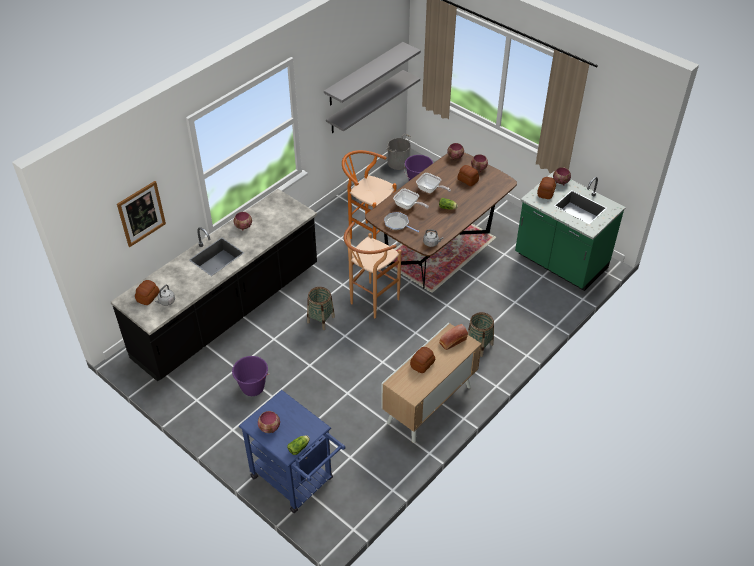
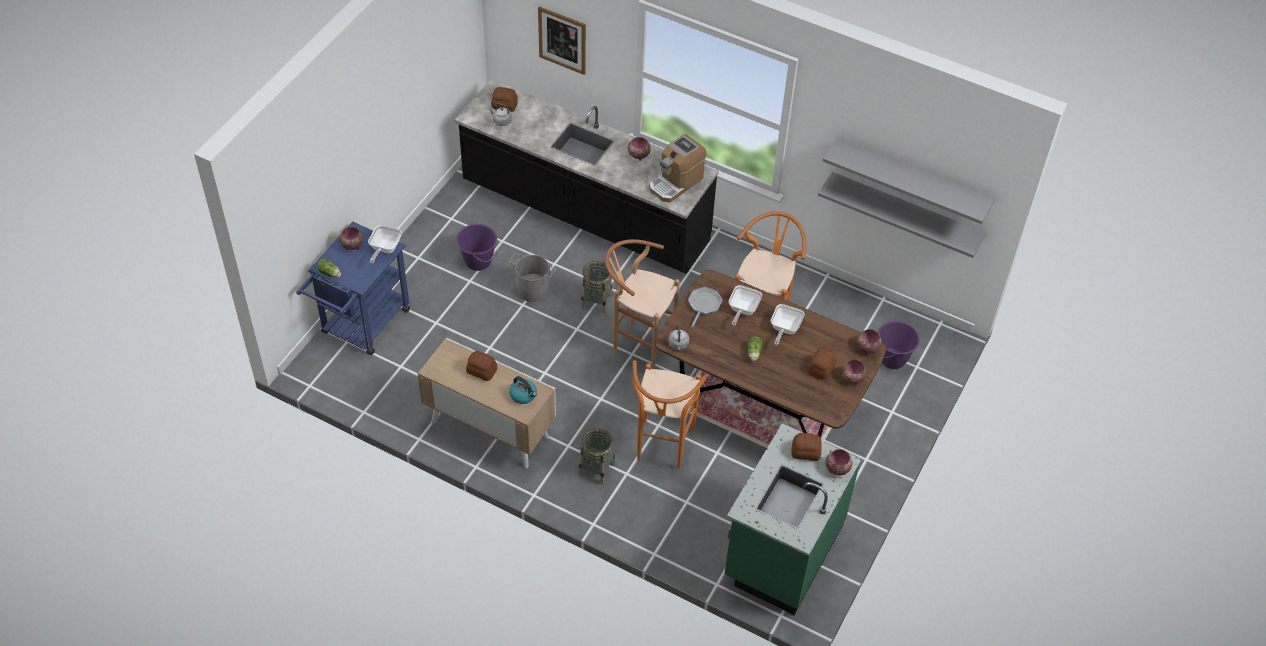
camera: 75 degrees right, 5 degrees up
grey bucket [386,134,412,170] -> grey bucket moved to [509,253,556,302]
bread [439,324,468,350] -> kettle [509,376,537,404]
none -> frying pan [368,225,402,264]
none -> orange stool [632,360,707,469]
none -> coffee machine [649,134,707,202]

